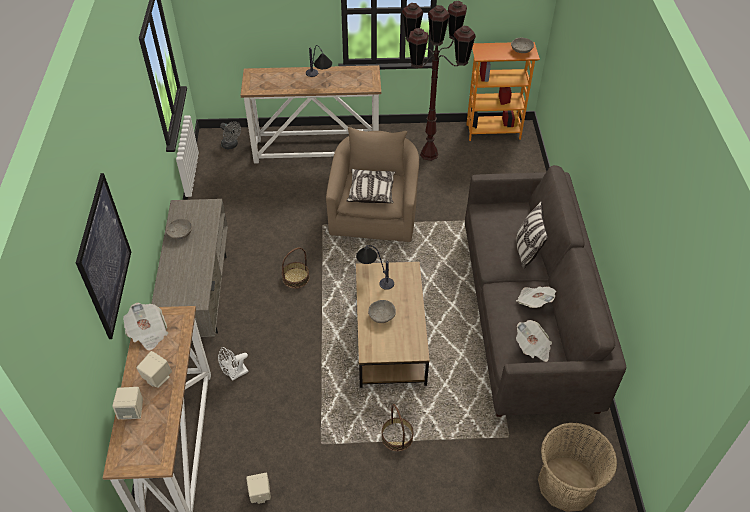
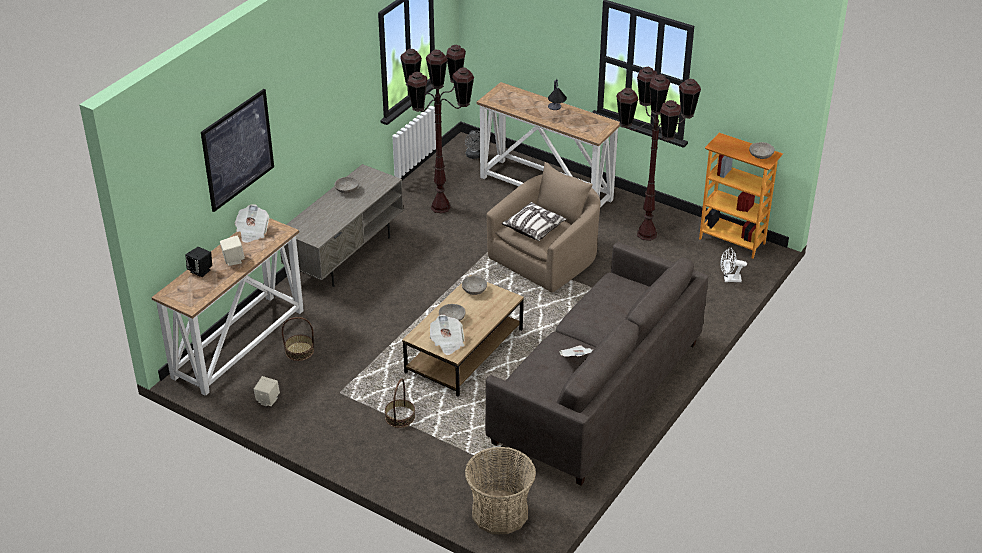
camera: 35 degrees right, 10 degrees down
beige speaker [112,387,143,420] -> black speaker [185,247,212,277]
white fan [218,347,248,381] -> white fan moved to [720,247,747,282]
basket [282,247,310,288] -> basket moved to [282,317,314,361]
table lamp [356,245,394,290] -> grey bowl [462,276,487,295]
pillow [516,201,548,269] -> none
newspaper [516,320,552,362] -> newspaper moved to [430,315,464,355]
none -> brown floor lamp [400,45,474,213]

